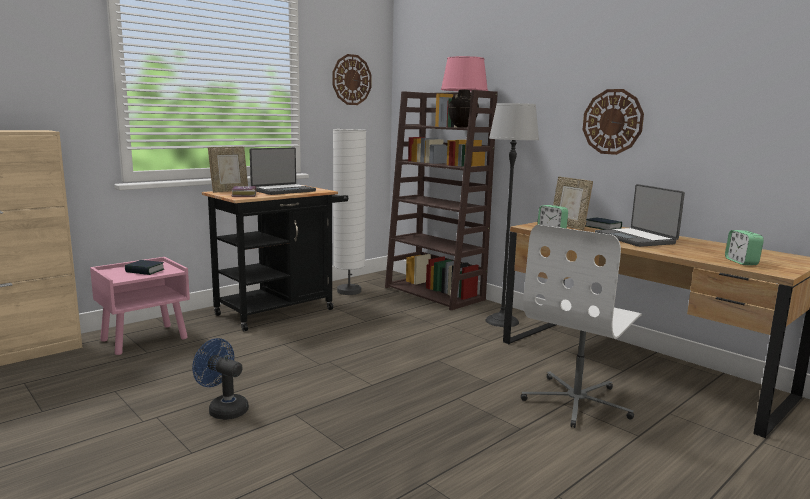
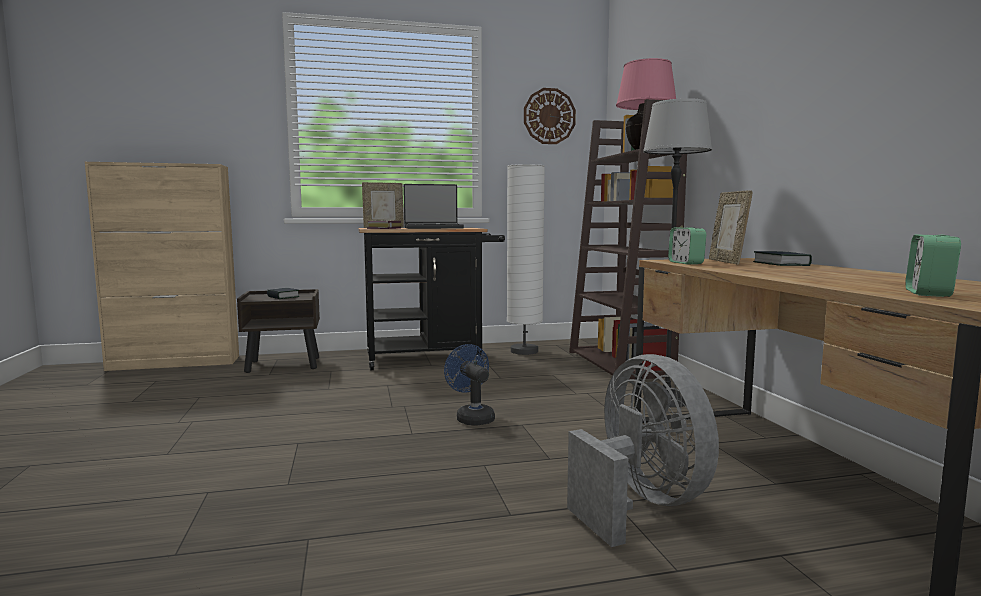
camera: 30 degrees right, 5 degrees down
pink nightstand [90,257,190,355] -> brown nightstand [237,289,320,373]
blue fan [192,338,249,420] -> blue fan moved to [444,344,495,426]
white office chair [521,225,642,428] -> grey fan [567,354,719,547]
wall clock [583,89,644,155] -> none
laptop [595,184,685,247] -> none

